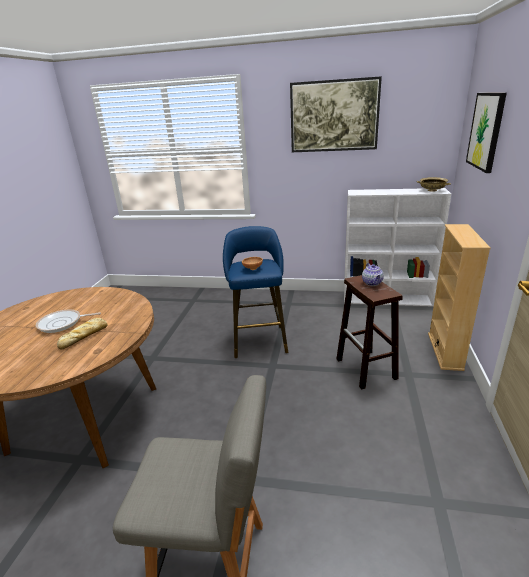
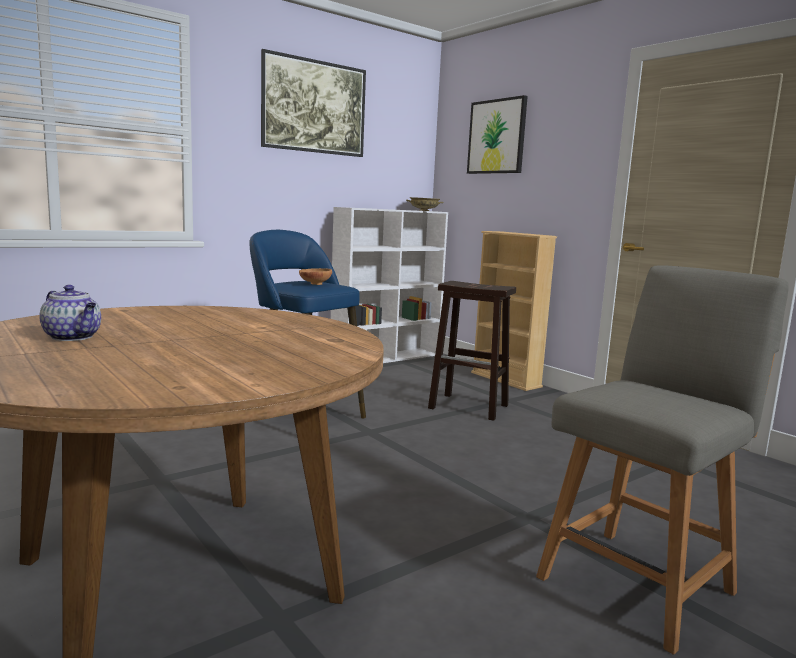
camera: 50 degrees left, 15 degrees down
frying pan [36,309,101,333] -> none
bread [57,318,107,350] -> none
teapot [362,263,384,286] -> teapot moved to [39,285,101,341]

